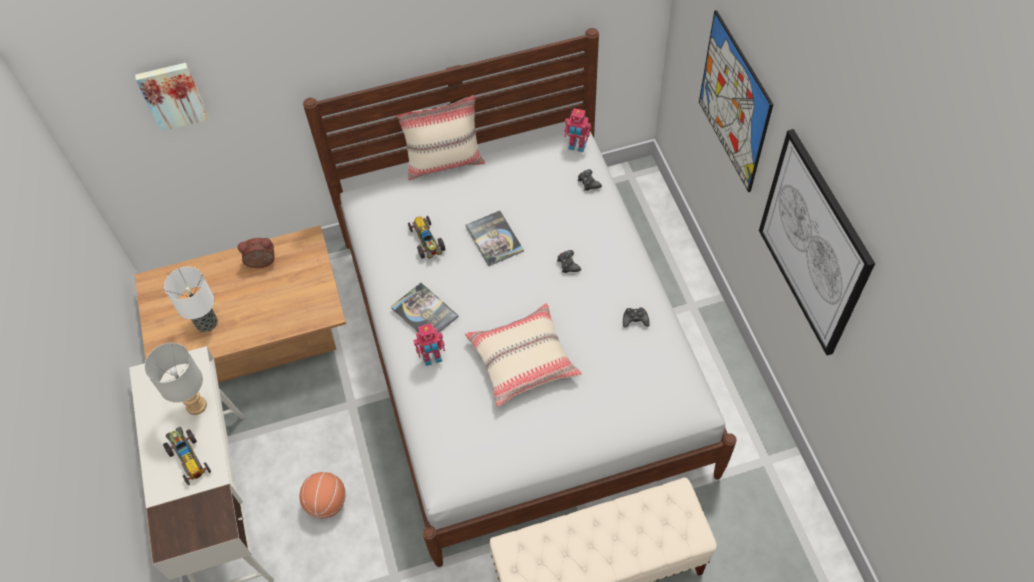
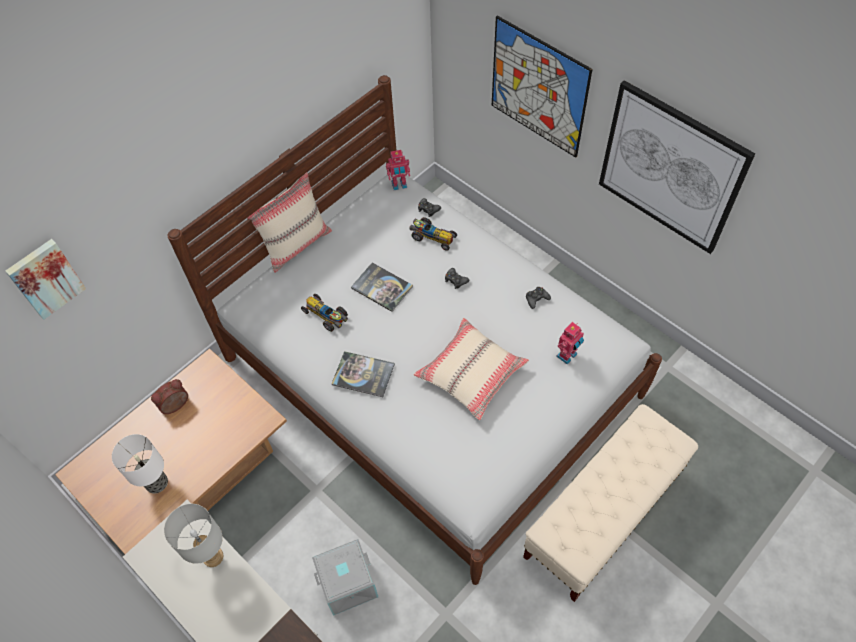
camera: 30 degrees left, 0 degrees up
toy car [163,427,211,485] -> toy car moved to [409,217,457,250]
basketball [300,472,346,518] -> grey storage box [312,539,378,616]
toy robot [414,323,445,366] -> toy robot moved to [556,322,584,365]

